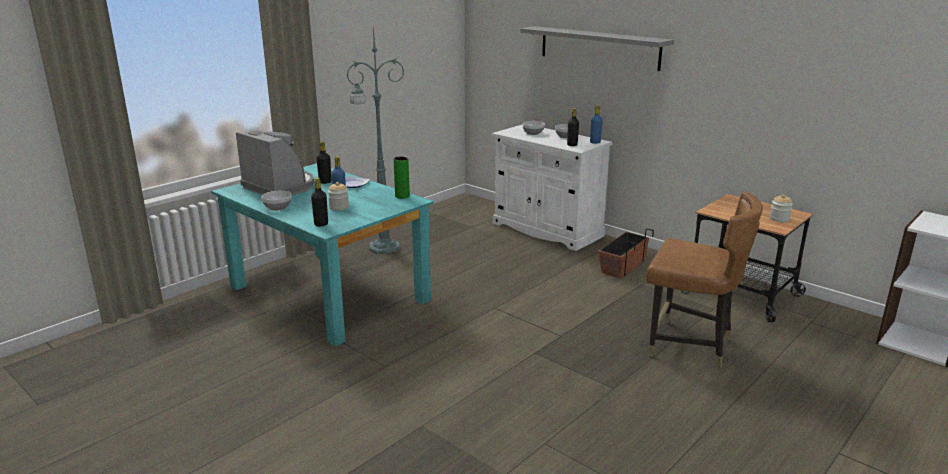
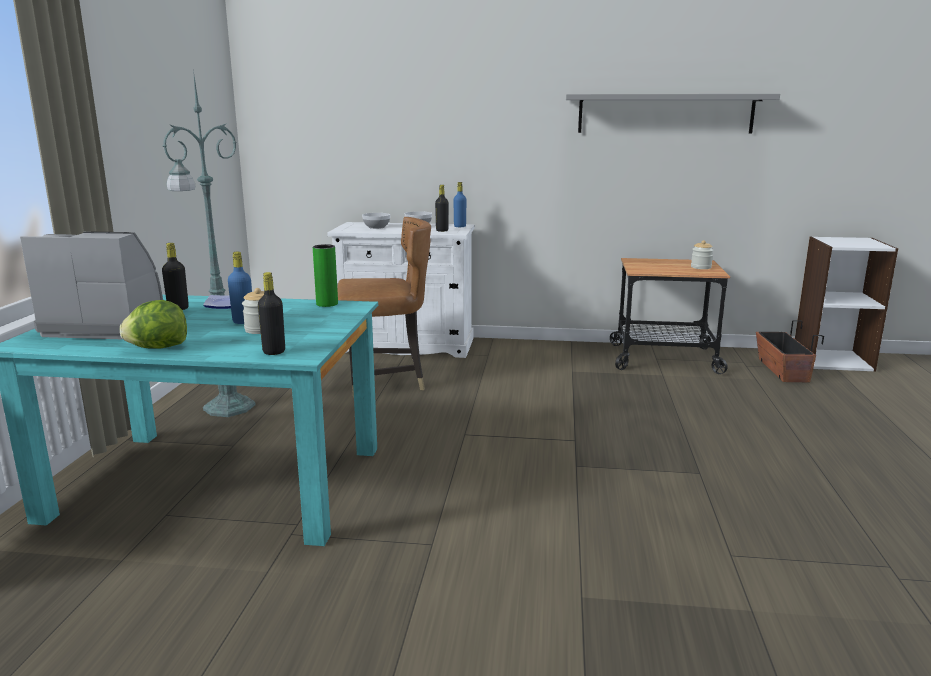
camera: 35 degrees left, 5 degrees down
bowl [261,191,291,211] -> lettuce [120,300,187,348]
grey shelf [520,26,674,71] -> grey shelf moved to [566,94,780,133]
planter [598,228,654,278] -> planter moved to [756,320,824,382]
brown chair [646,192,763,369] -> brown chair moved to [337,217,431,398]

